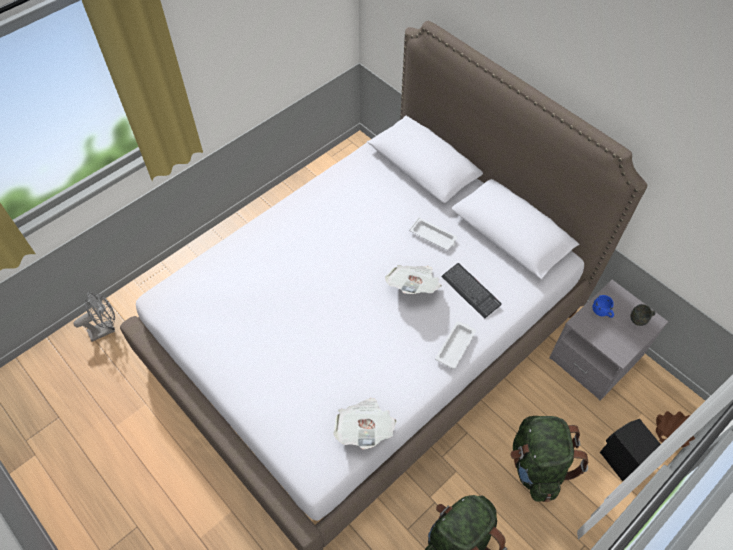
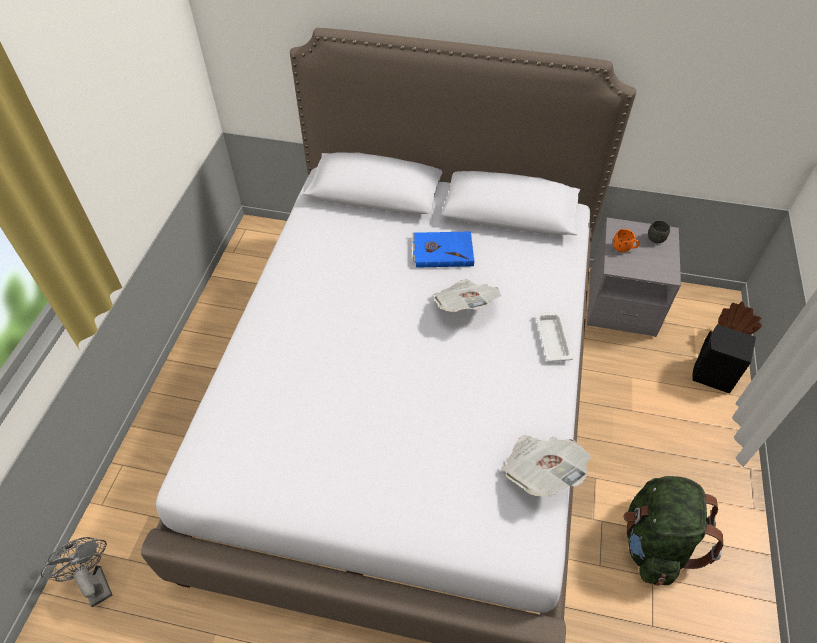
camera: 35 degrees left, 5 degrees down
grey fan [73,292,115,342] -> grey fan turned 60 degrees counterclockwise [40,537,112,607]
white tray [409,217,457,250] -> blue book [412,231,474,268]
keyboard [441,263,502,319] -> none
green backpack [510,416,588,502] -> none
blue mug [592,295,614,318] -> orange mug [613,229,640,252]

